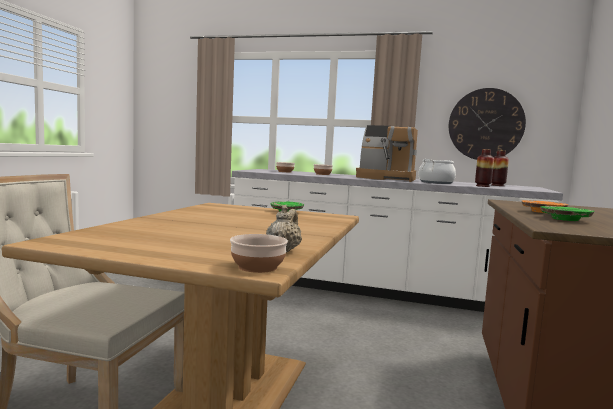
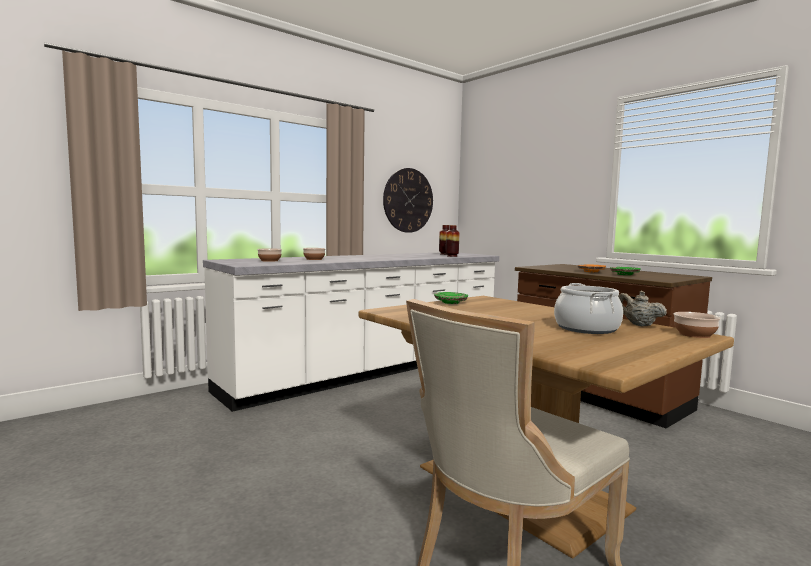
camera: 55 degrees left, 0 degrees up
coffee machine [356,125,418,182] -> none
cooking pot [418,159,456,184] -> cooking pot moved to [554,283,623,334]

